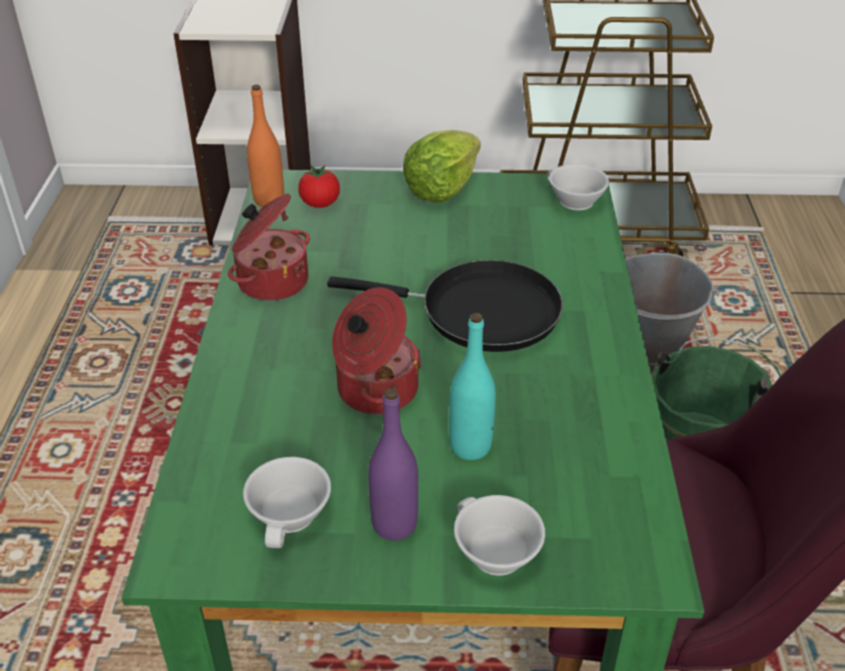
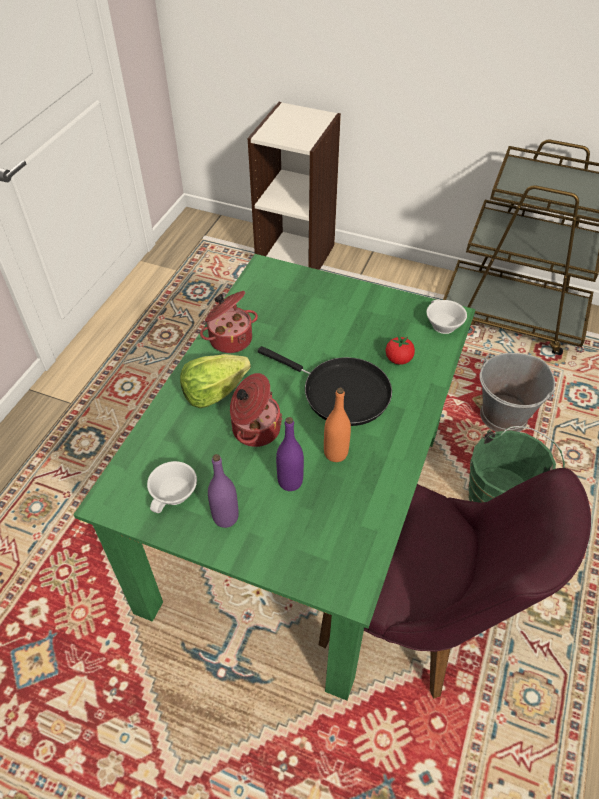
camera: 20 degrees right, 10 degrees up
orange bottle [247,85,284,207] -> orange bottle moved to [324,388,351,462]
tomato [298,166,340,208] -> tomato moved to [386,335,415,365]
lettuce [403,130,481,203] -> lettuce moved to [180,354,251,408]
turquoise bottle [449,313,496,460] -> purple bottle [276,417,304,491]
white cup [454,495,545,576] -> none

